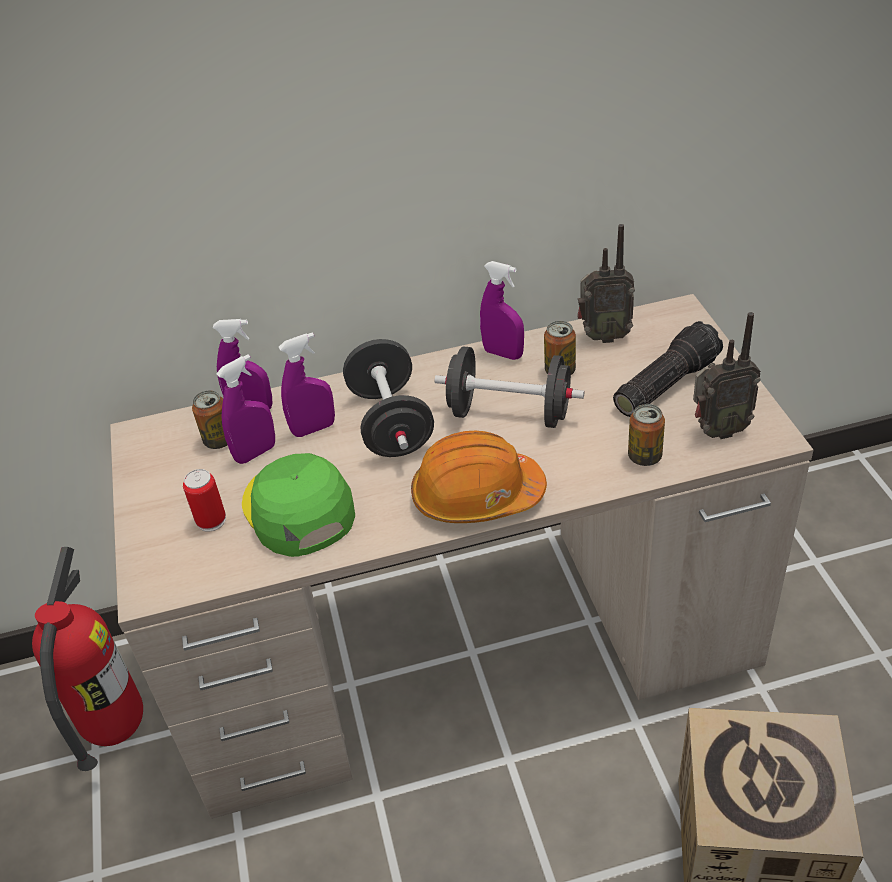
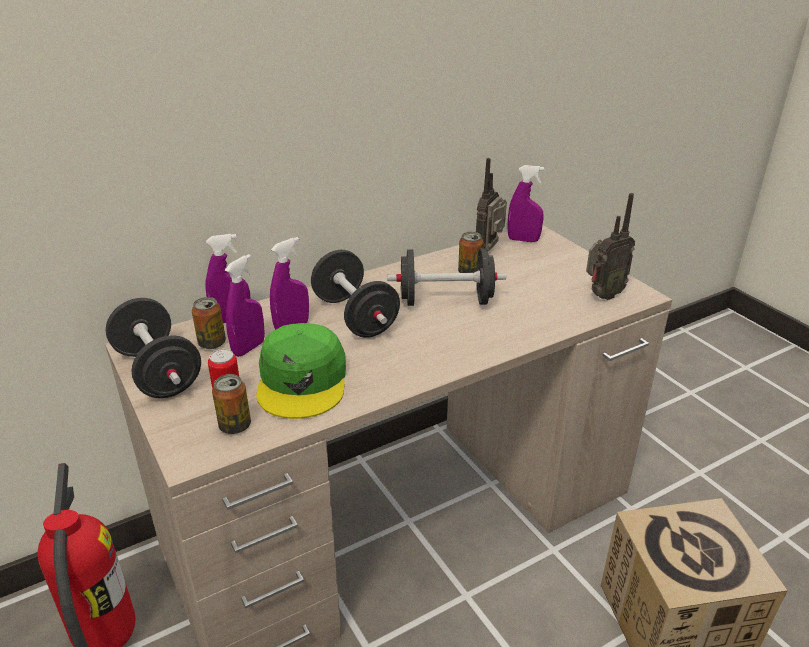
camera: 20 degrees left, 10 degrees down
green cap [242,453,355,557] -> green cap turned 135 degrees counterclockwise [256,323,346,419]
orange hard hat [411,431,547,523] -> none
purple spray bottle [480,261,524,360] -> purple spray bottle moved to [507,165,544,242]
radio [577,224,635,343] -> radio turned 135 degrees clockwise [476,158,507,251]
flashlight [613,321,723,417] -> none
can [628,404,665,466] -> can moved to [212,374,251,434]
none -> black dumbbell [106,298,201,398]

